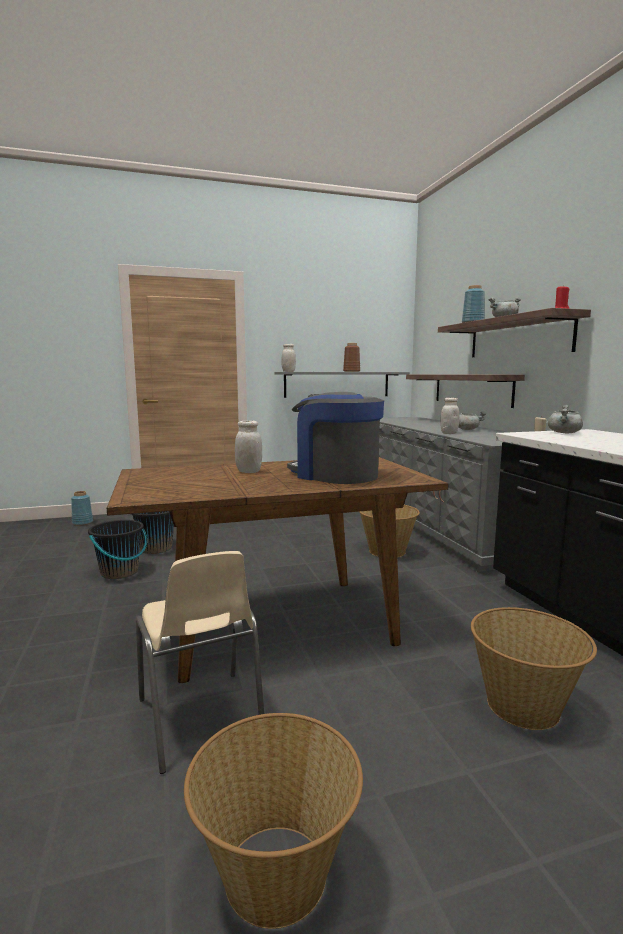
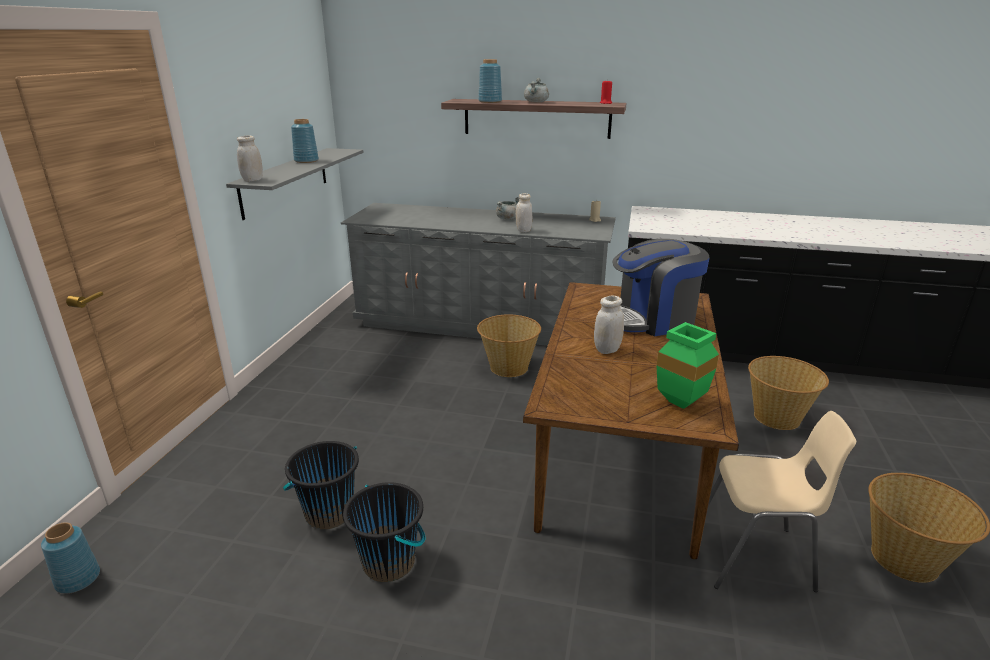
camera: 60 degrees left, 15 degrees up
brown vase [343,343,360,372] -> blue vase [291,119,319,163]
shelf [406,375,525,408] -> none
grey cooking pot [548,405,583,433] -> none
none -> green vase [656,322,719,409]

